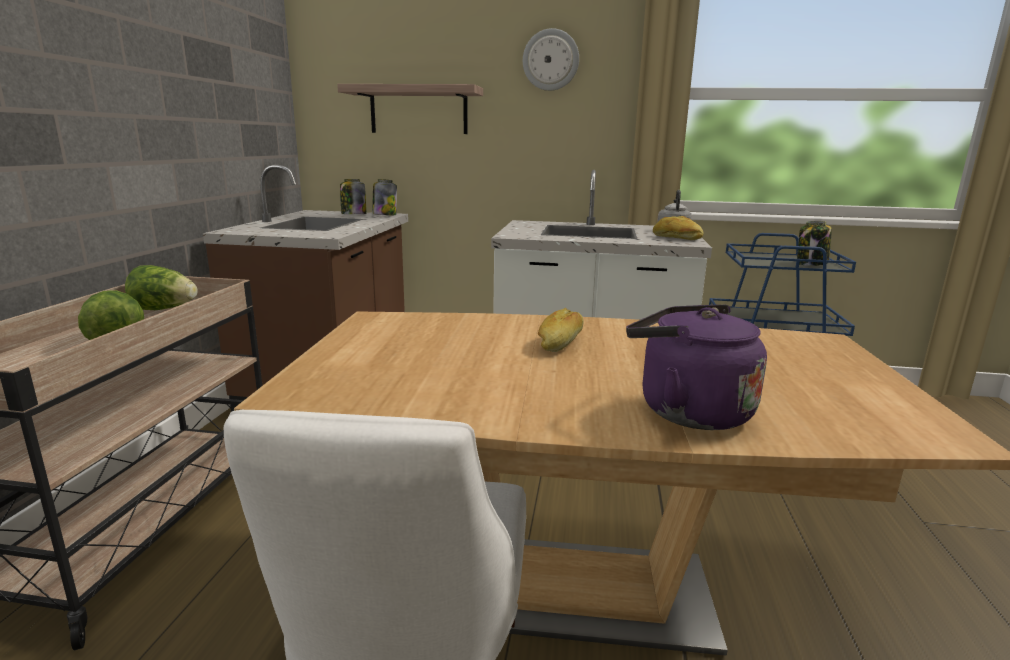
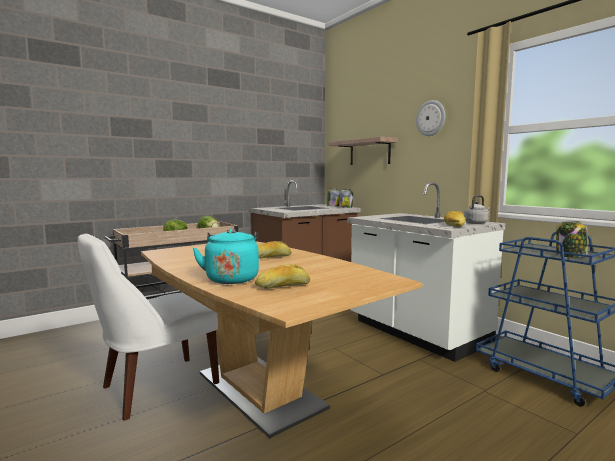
camera: 45 degrees right, 10 degrees down
purple kettle [626,304,767,430] -> turquoise kettle [193,229,259,284]
none -> bread [255,265,310,289]

